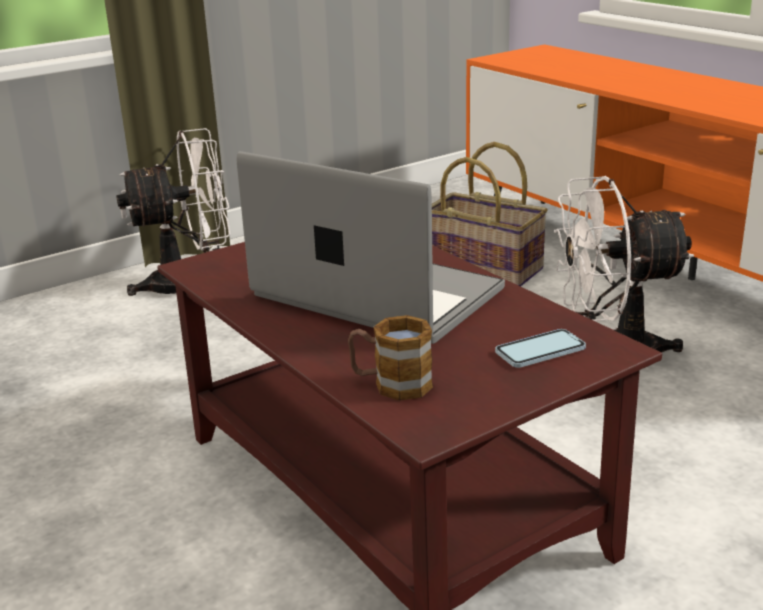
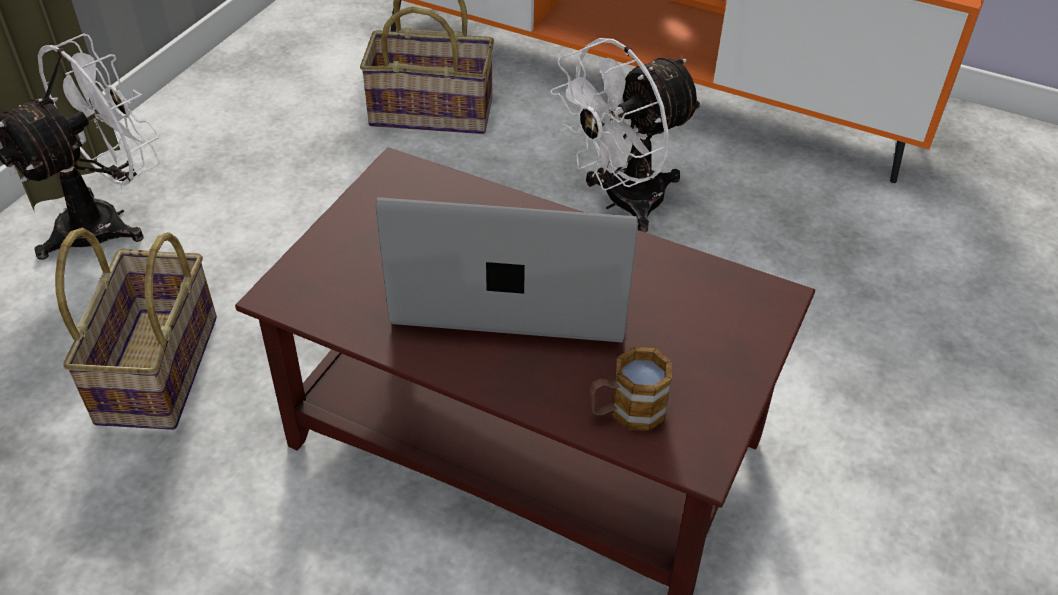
camera: 30 degrees left, 20 degrees up
phone [495,329,586,368] -> none
none -> basket [55,227,217,430]

